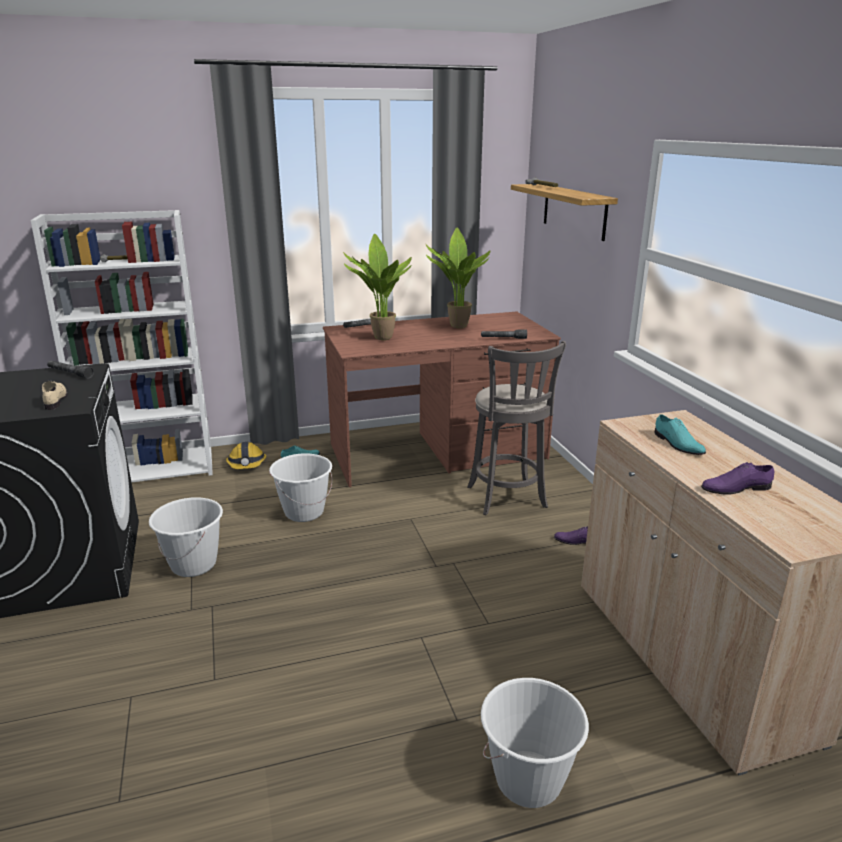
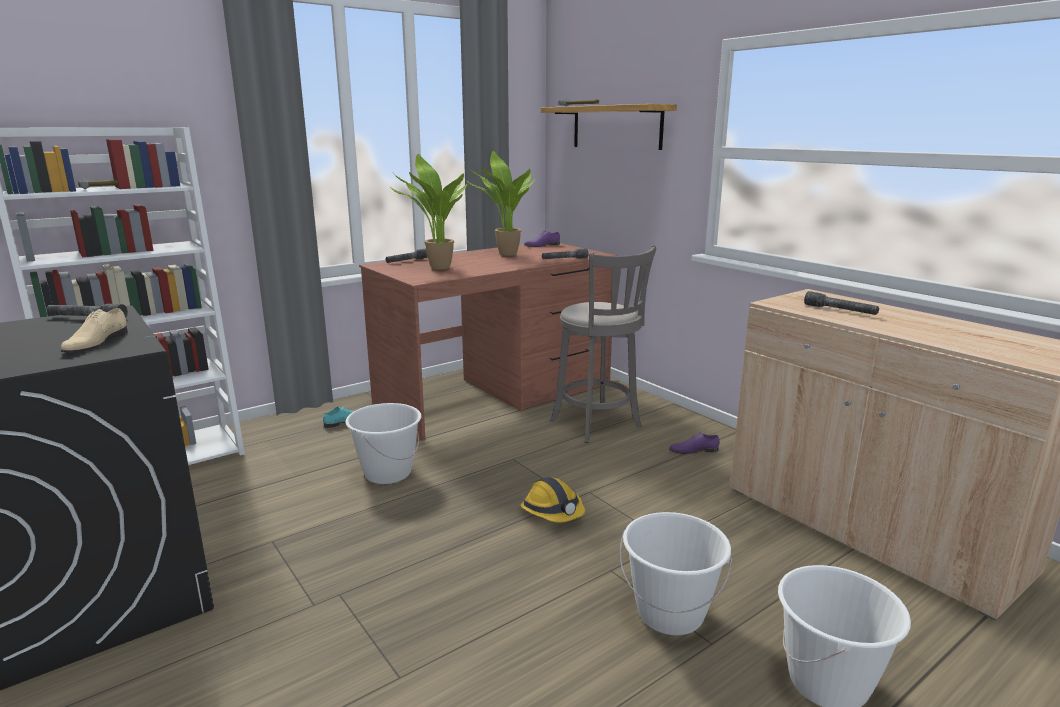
camera: 20 degrees left, 5 degrees down
beige shoe [42,381,67,410] -> beige shoe turned 135 degrees counterclockwise [61,308,128,352]
white bucket [149,497,223,577] -> white bucket moved to [620,512,732,635]
hard hat [226,442,266,469] -> hard hat moved to [521,477,585,523]
turquoise shoe [654,414,706,455] -> grey flashlight [804,291,879,315]
purple shoe [701,462,775,494] -> purple shoe moved to [524,230,560,247]

